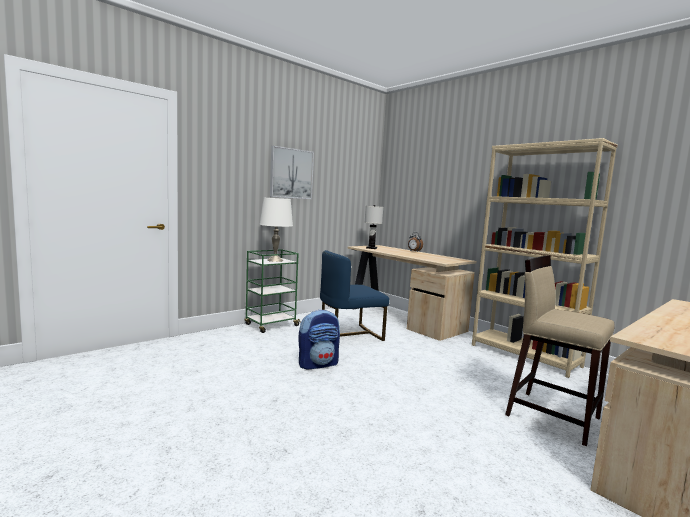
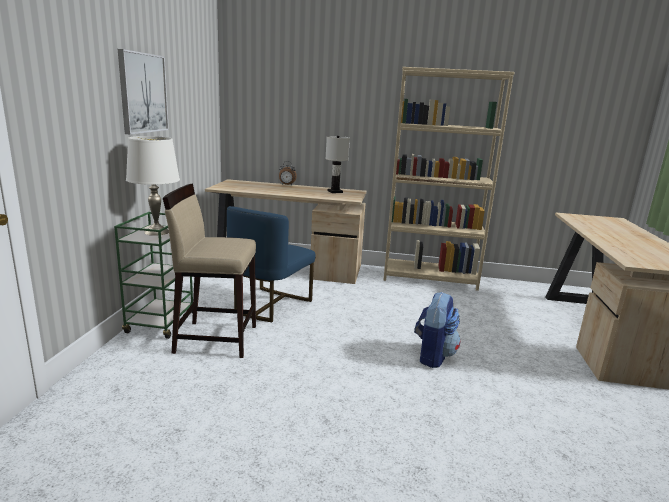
camera: 40 degrees left, 10 degrees up
backpack [298,310,340,370] -> backpack moved to [414,292,460,368]
white table lamp [364,205,383,249] -> white table lamp moved to [325,136,350,193]
beige stool [505,255,615,446] -> beige stool moved to [163,184,256,358]

